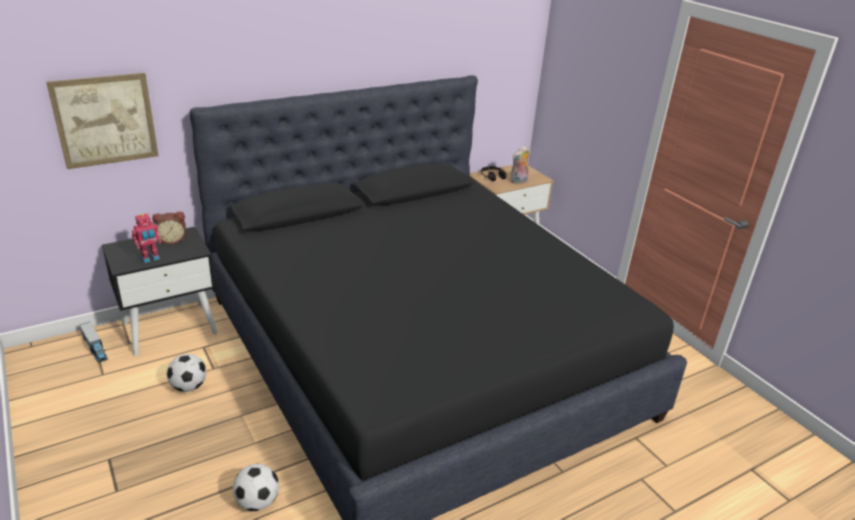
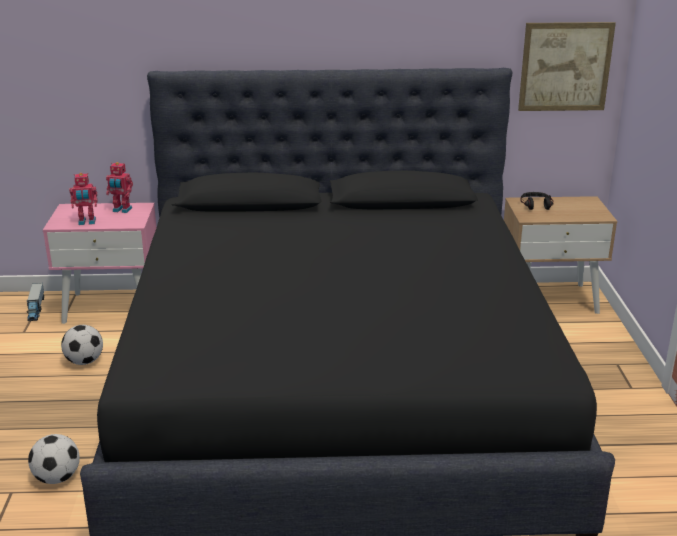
camera: 30 degrees right, 5 degrees down
picture [46,73,158,169] -> picture moved to [518,22,616,111]
black nightstand [102,227,218,356] -> pink nightstand [43,203,157,324]
alarm clock [152,212,186,244] -> toy robot [106,162,133,213]
plush toy [510,145,529,184] -> none

